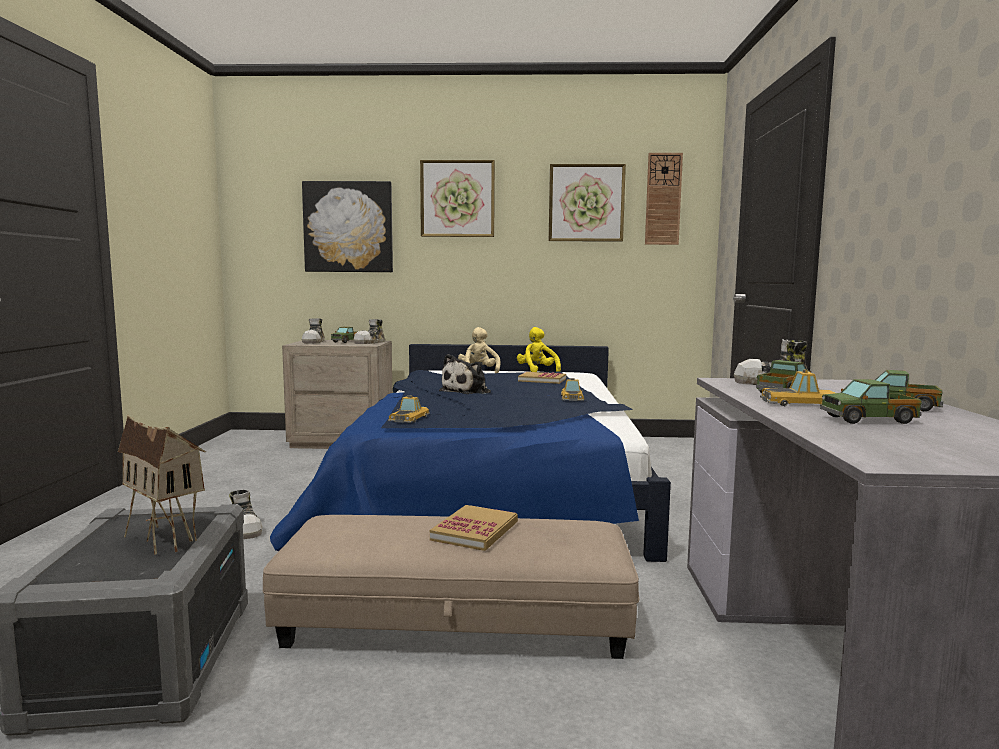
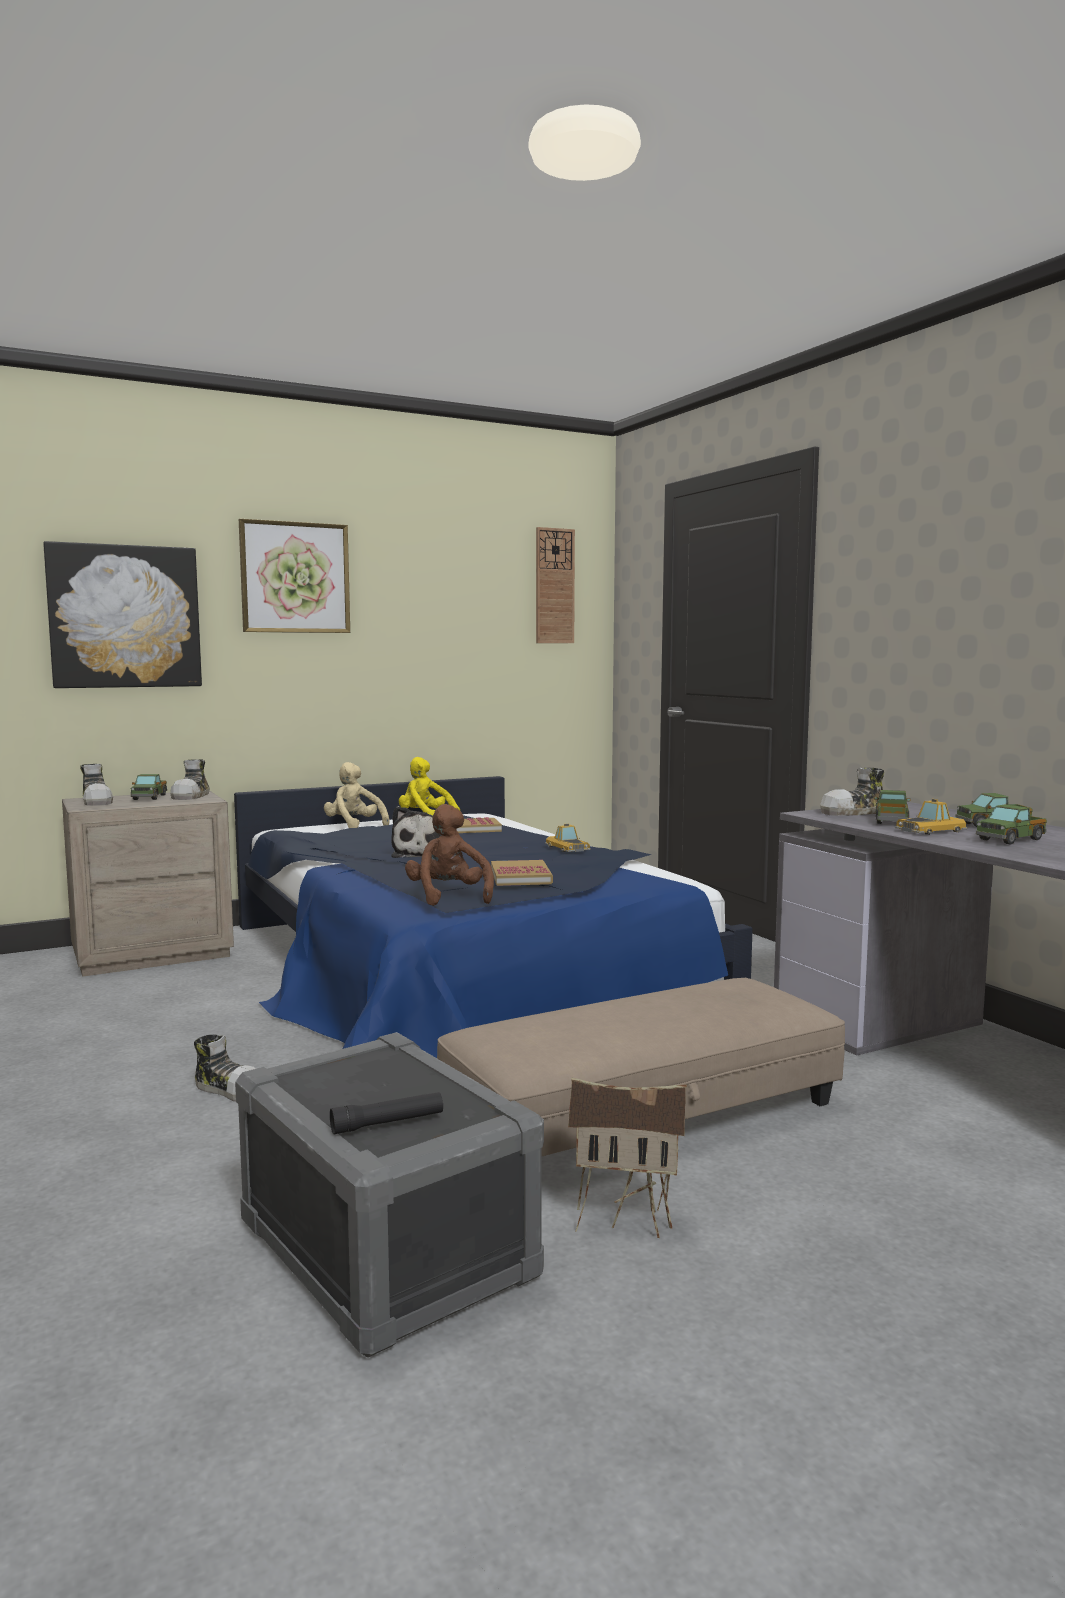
camera: 30 degrees left, 0 degrees up
toy house [118,414,206,555] -> toy house moved to [568,1077,687,1238]
toy car [388,395,430,423] -> brown plush toy [405,804,494,906]
book [430,505,518,551] -> book moved to [491,860,553,886]
picture [549,164,626,242] -> none
none -> black flashlight [330,1092,443,1134]

